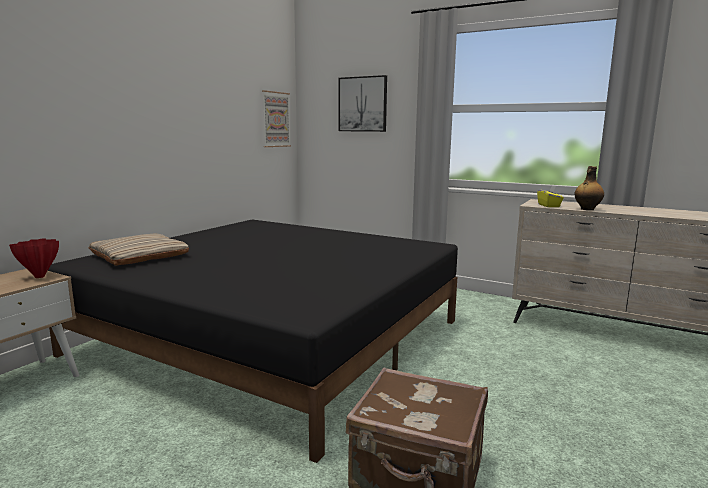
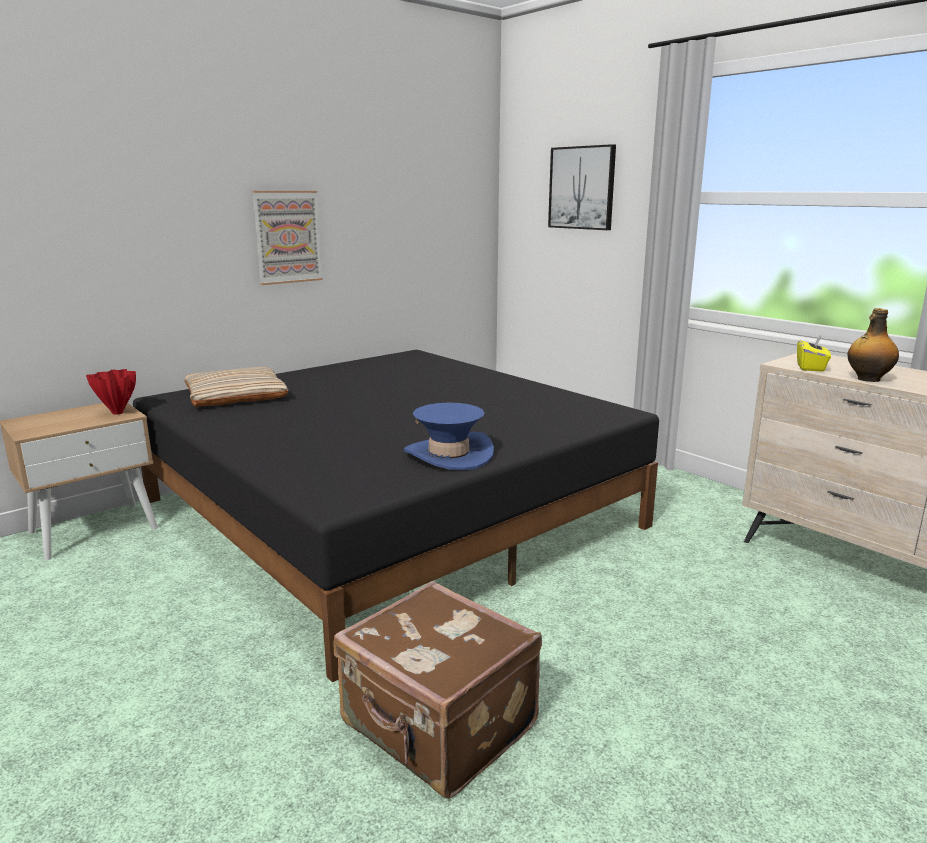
camera: 20 degrees right, 5 degrees up
picture [262,90,291,147] -> picture moved to [252,191,323,285]
none -> blue hat [404,403,494,470]

